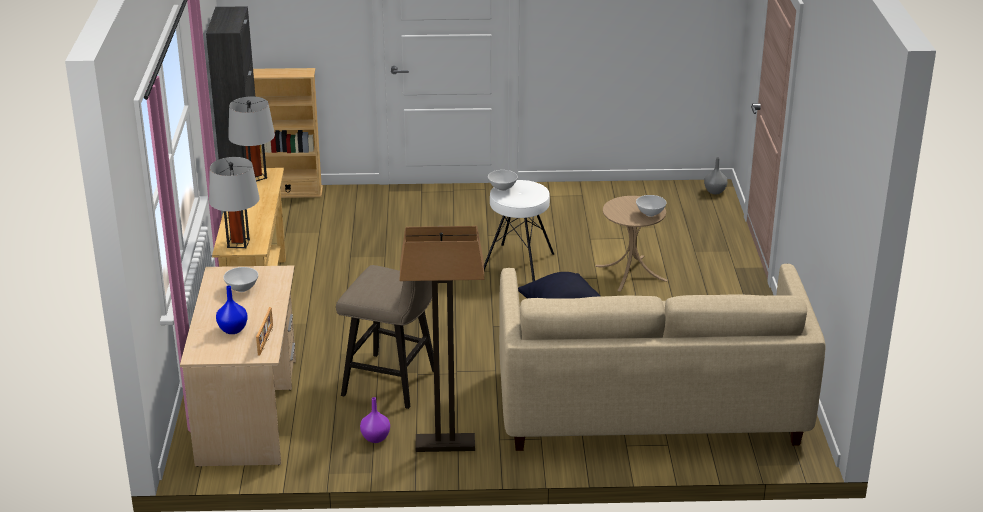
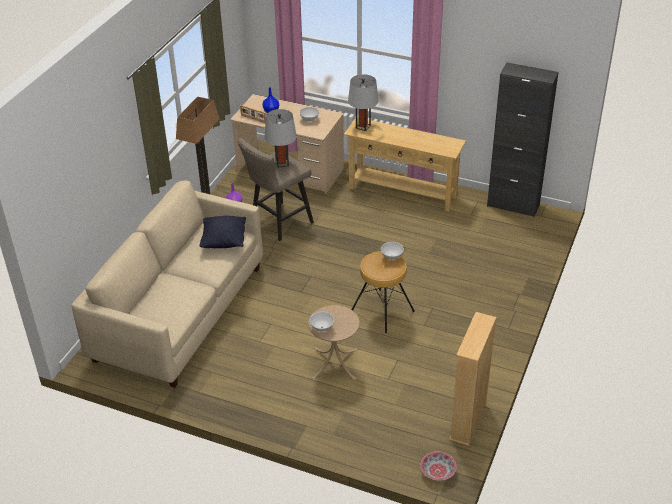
camera: 115 degrees right, 10 degrees up
grey table lamp [228,96,275,182] -> grey table lamp moved to [265,109,297,168]
beige bookcase [253,68,323,198] -> beige bookcase moved to [449,312,496,446]
white stool [484,180,554,281] -> brown stool [351,251,415,333]
grey vase [704,157,727,194] -> bowl [420,451,456,481]

